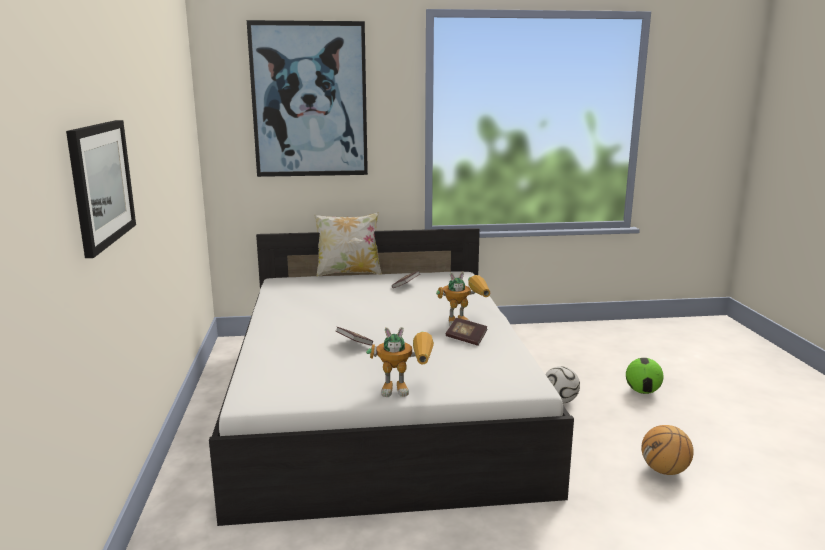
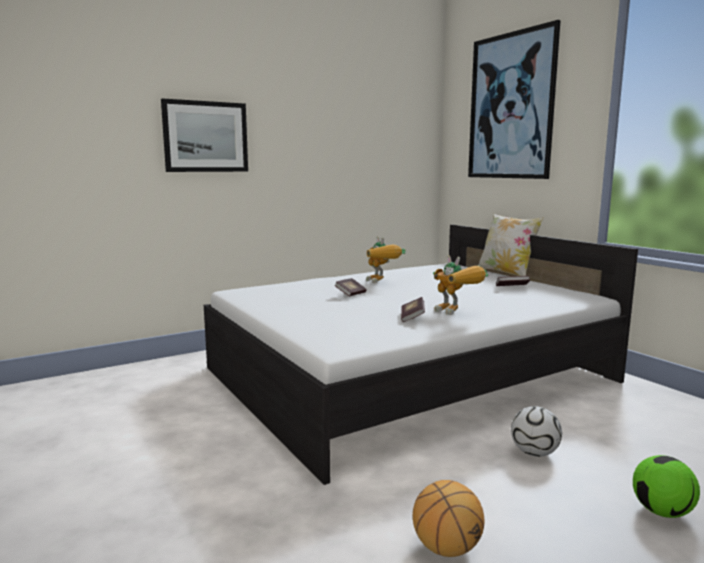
camera: 65 degrees right, 5 degrees down
toy robot [366,327,434,397] -> toy robot moved to [366,236,405,283]

